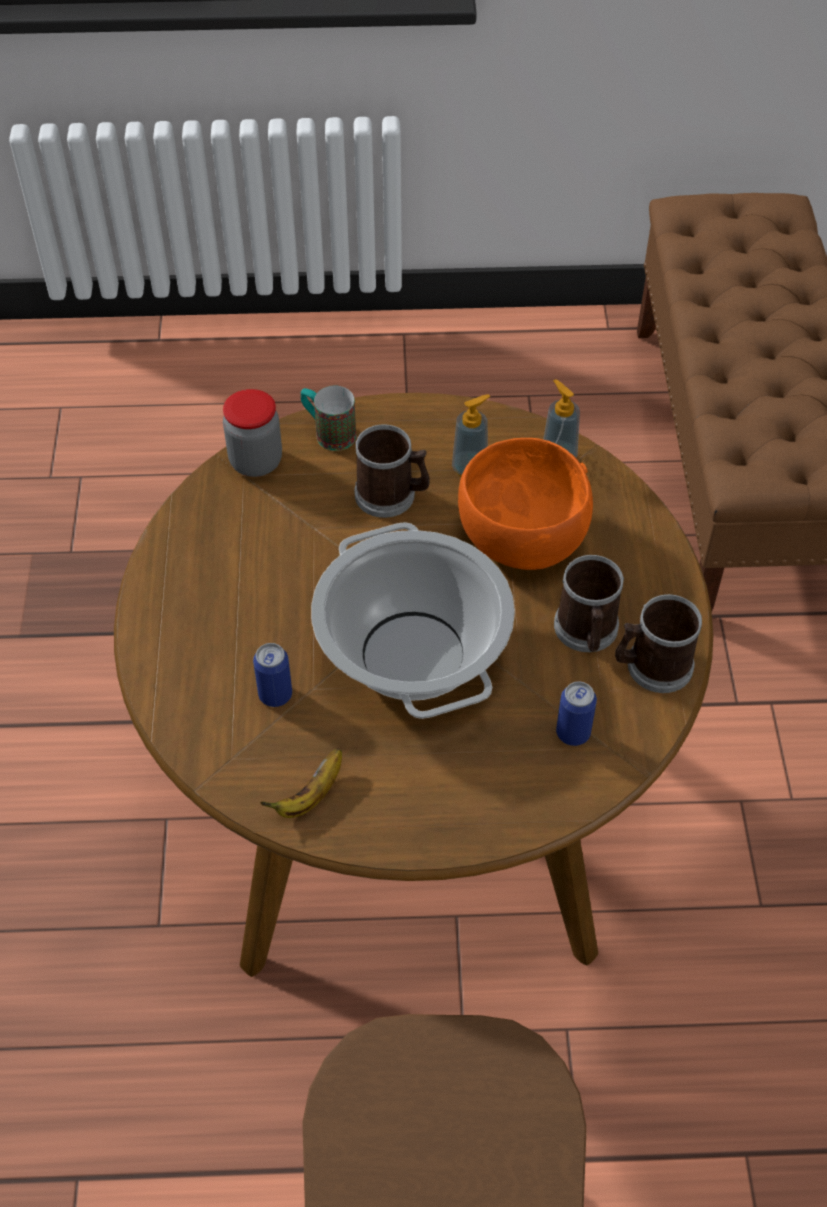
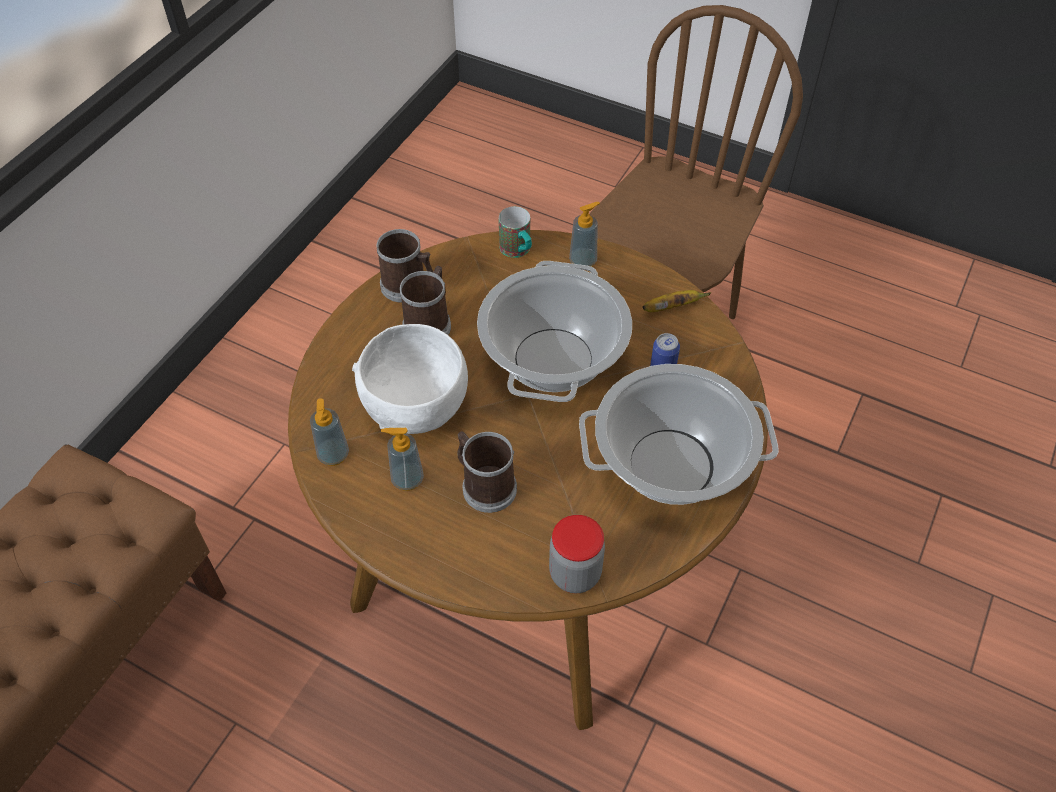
camera: 150 degrees left, 0 degrees up
mug [301,386,356,451] -> mug moved to [499,206,532,258]
orange bowl [458,438,593,570] -> white bowl [352,324,468,434]
can [556,681,597,746] -> none
none -> soap dispenser [569,202,600,267]
none -> cooking pot [579,364,779,505]

